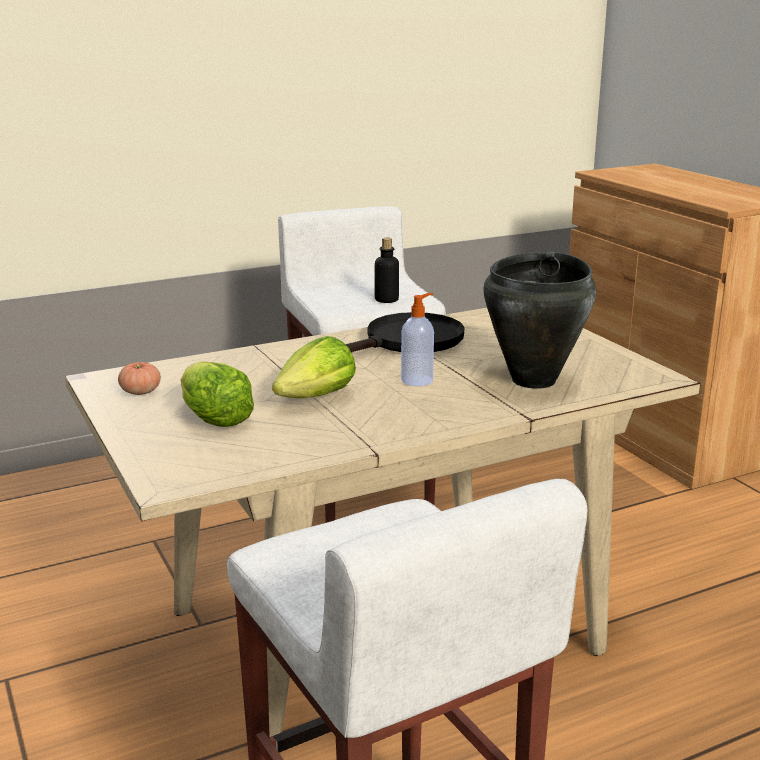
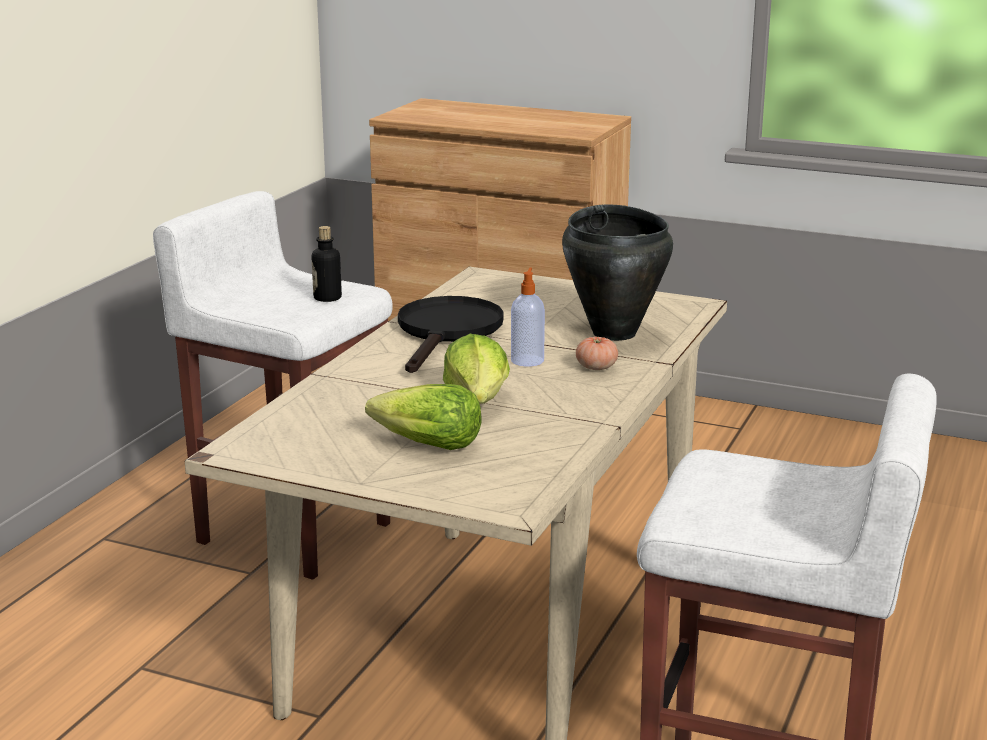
camera: 40 degrees left, 0 degrees up
tomato [118,362,161,395] -> tomato moved to [576,337,618,370]

